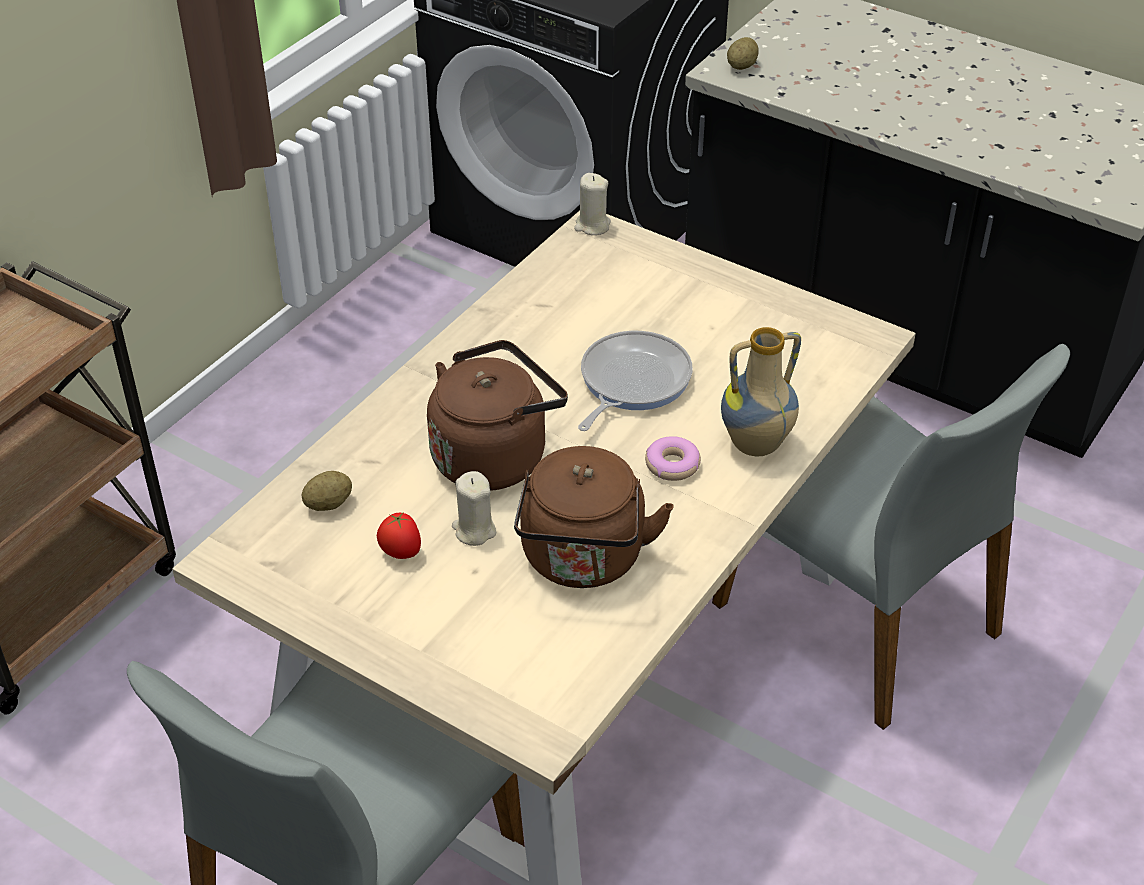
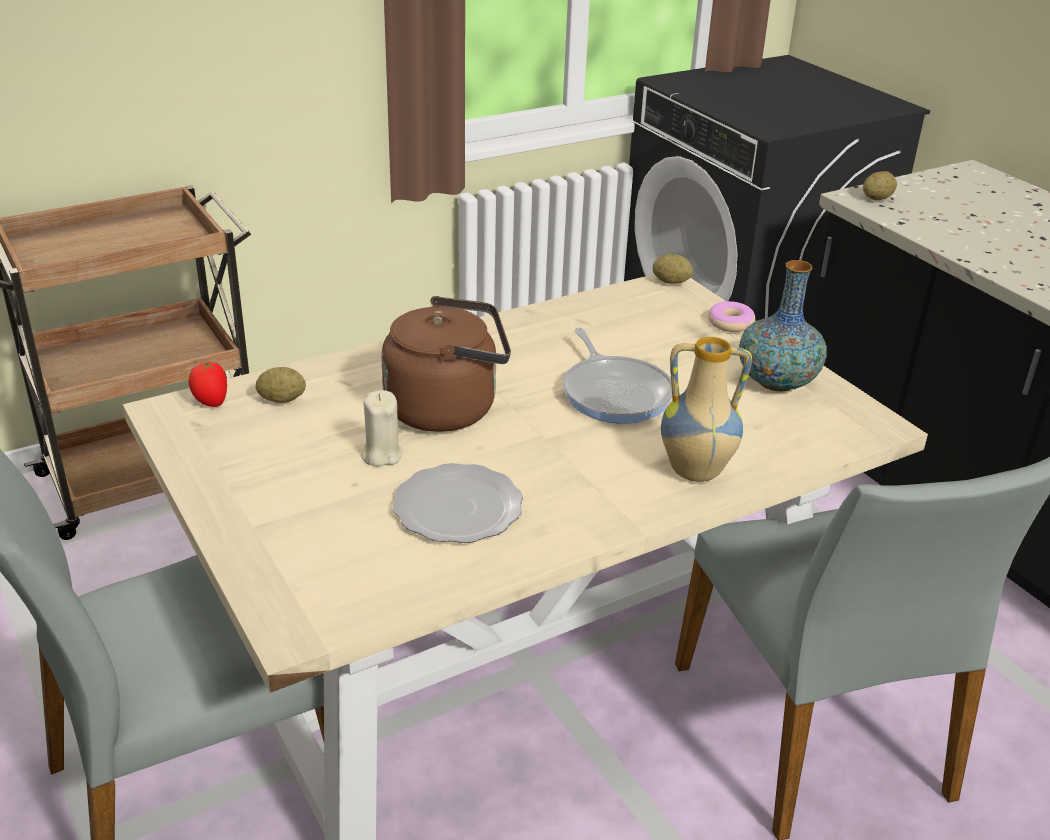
camera: 25 degrees right, 10 degrees down
tomato [377,513,421,559] -> tomato moved to [189,361,227,407]
brown kettle [514,446,674,588] -> plate [392,463,523,543]
beige candle [574,173,611,235] -> potato [652,254,693,284]
frying pan [578,331,693,431] -> frying pan turned 105 degrees clockwise [563,328,672,424]
donut [645,436,701,481] -> donut moved to [708,301,755,332]
none -> vase [739,260,827,391]

